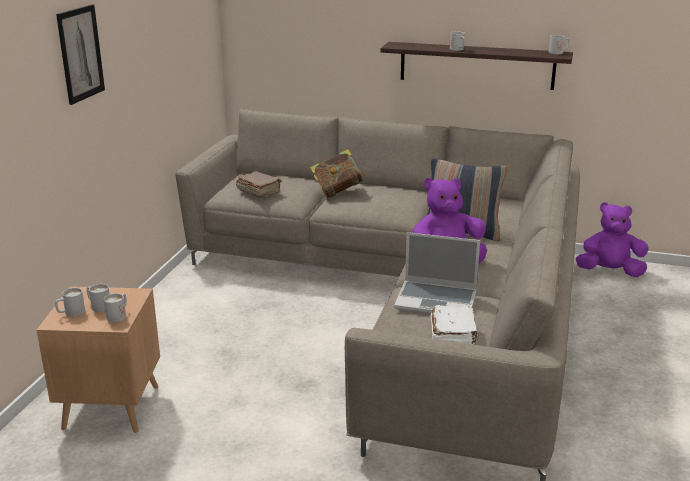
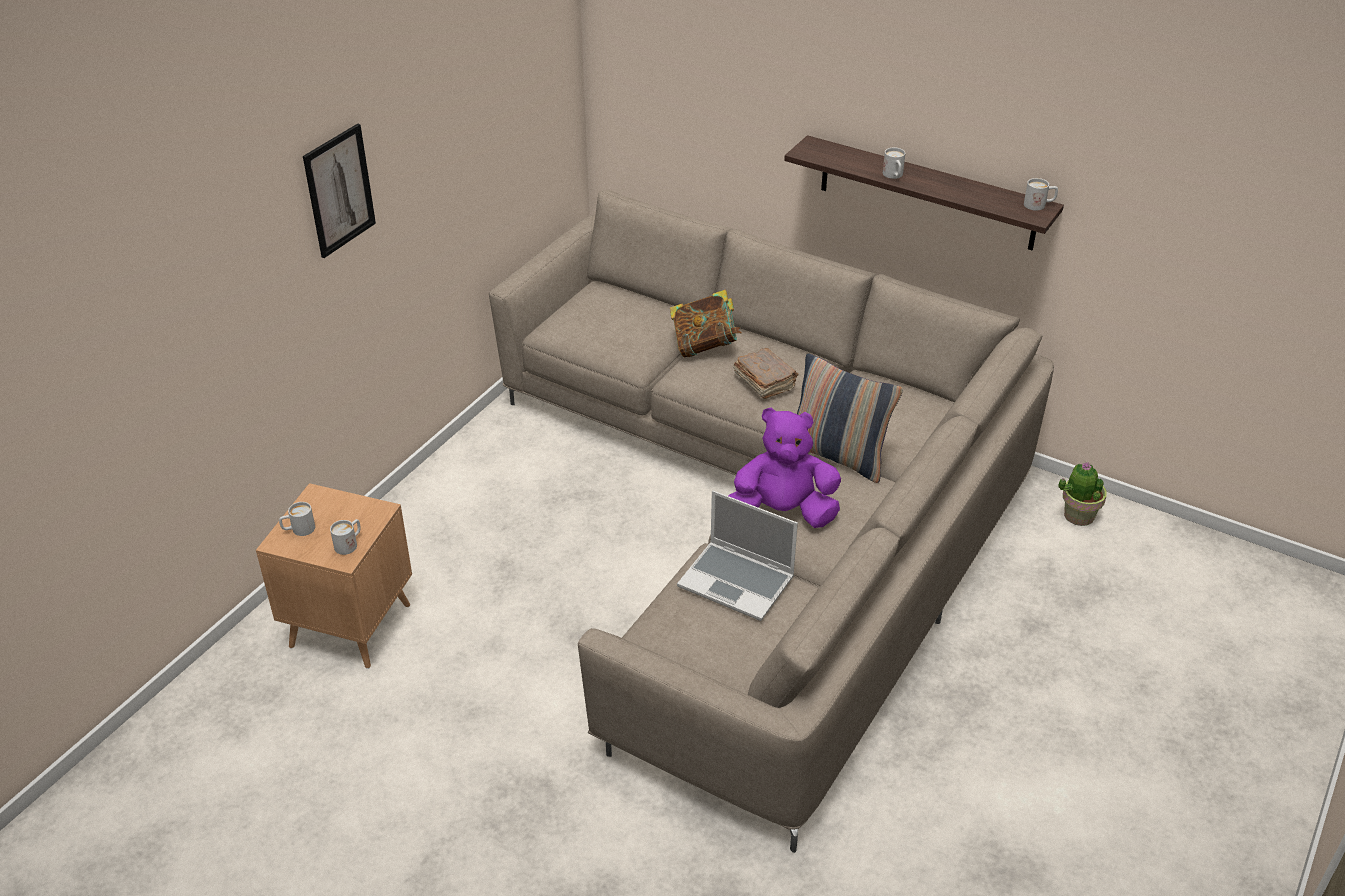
camera: 15 degrees right, 15 degrees up
white mug [87,284,109,312] -> none
brown book [236,171,281,198] -> brown book moved to [733,348,798,399]
white book [431,305,478,345] -> none
purple plush toy [576,202,648,277] -> potted plant [1058,461,1107,526]

